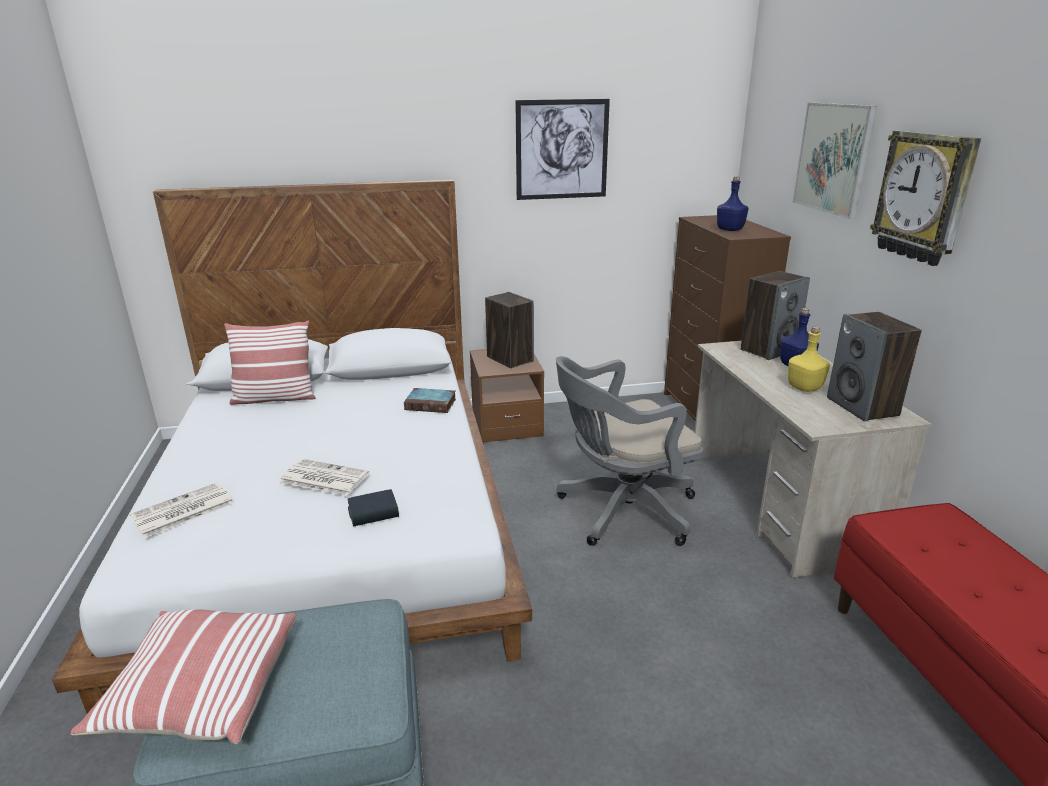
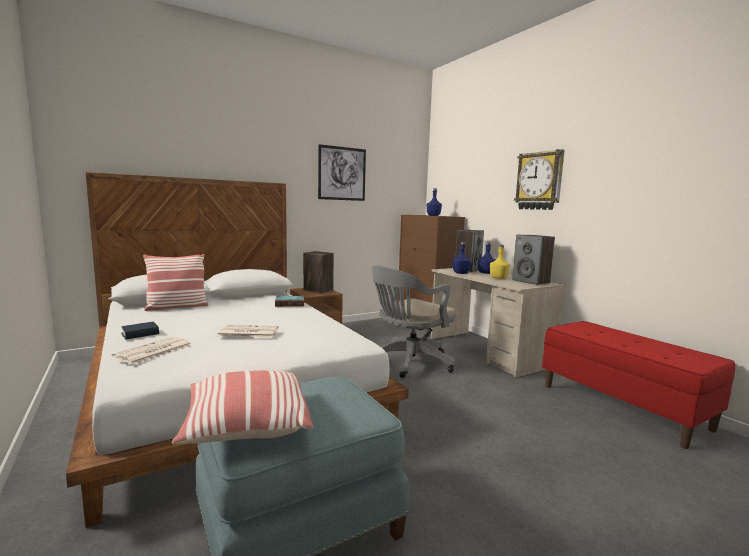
camera: 20 degrees left, 15 degrees down
book [348,489,399,527] -> book moved to [121,322,159,340]
picture [792,102,877,219] -> none
none -> blue bottle [453,242,471,274]

